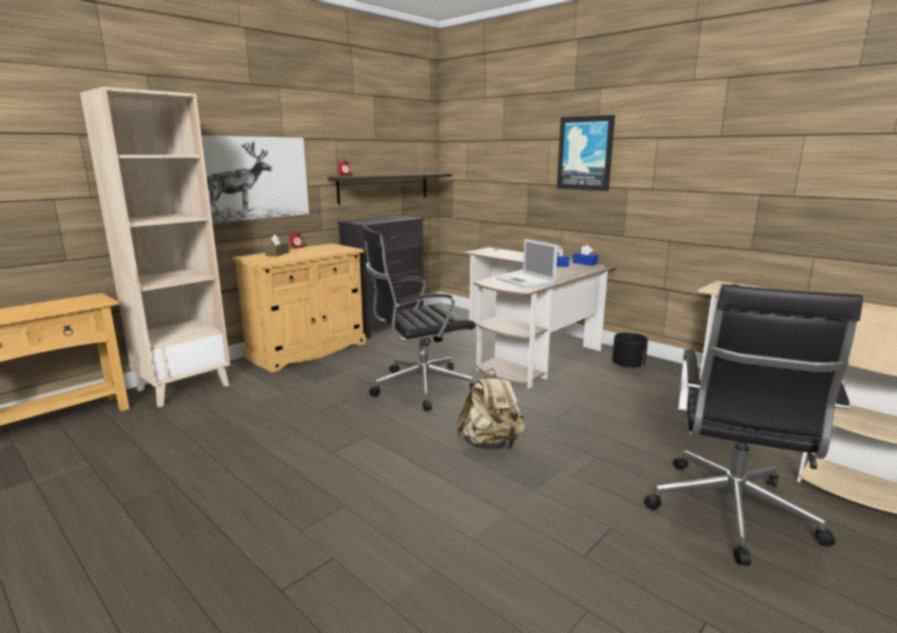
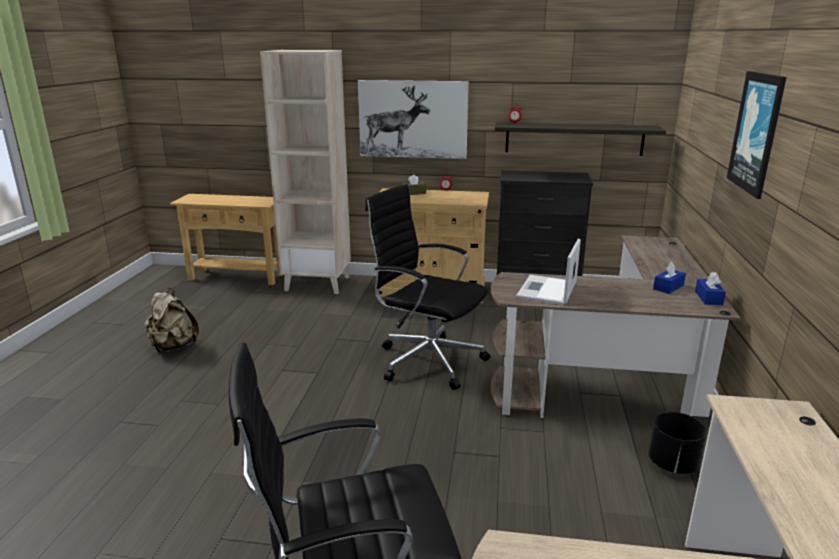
camera: 55 degrees right, 5 degrees up
beige backpack [457,368,525,449] -> beige backpack moved to [144,288,199,353]

